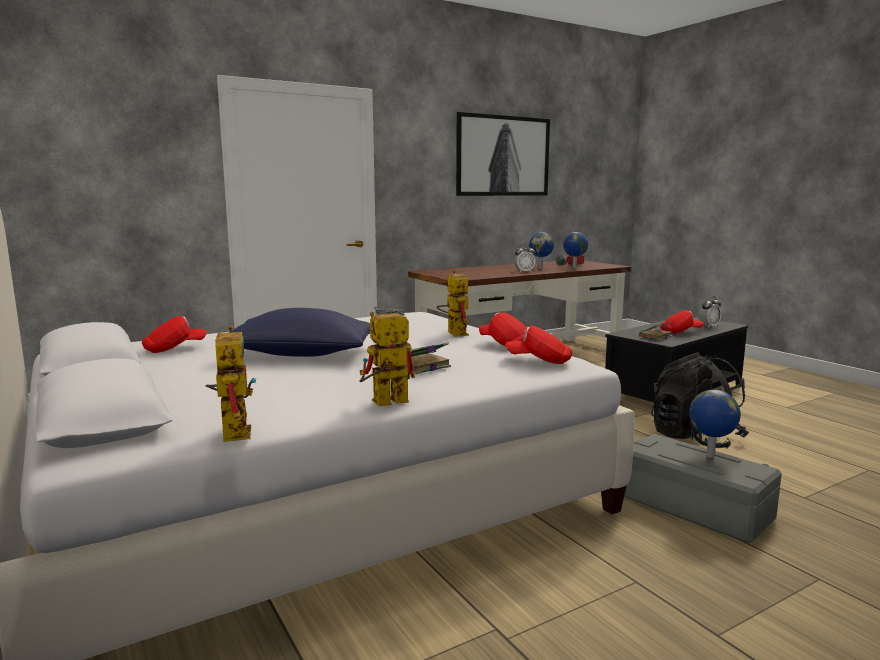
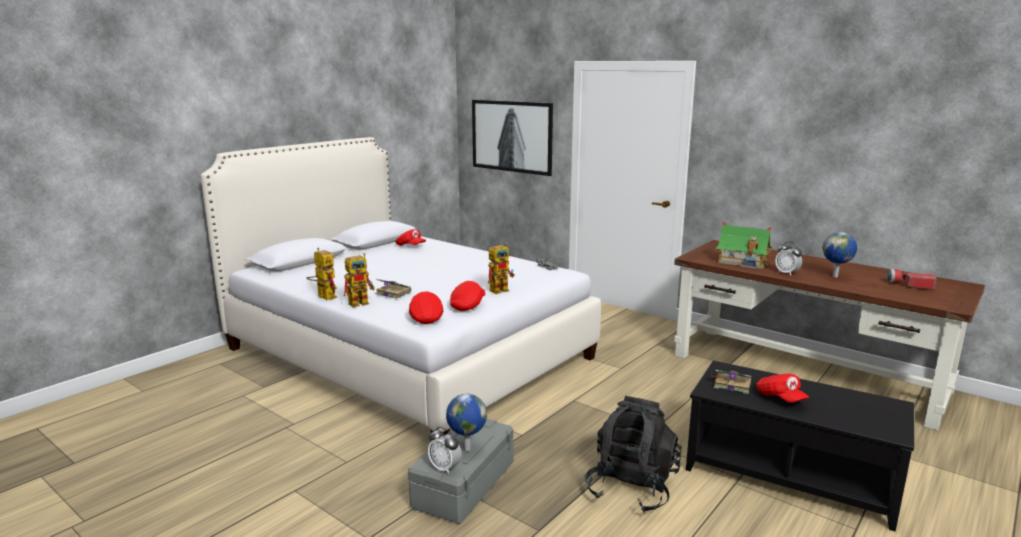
camera: 70 degrees right, 5 degrees up
toy robot [205,325,256,442] -> toy robot moved to [344,253,375,307]
blue pillow [215,308,370,357] -> none
picture [456,112,550,196] -> picture moved to [472,100,553,176]
globe [563,232,588,268] -> none
alarm clock [699,296,722,329] -> alarm clock moved to [428,427,462,474]
none -> toy house [715,222,772,269]

